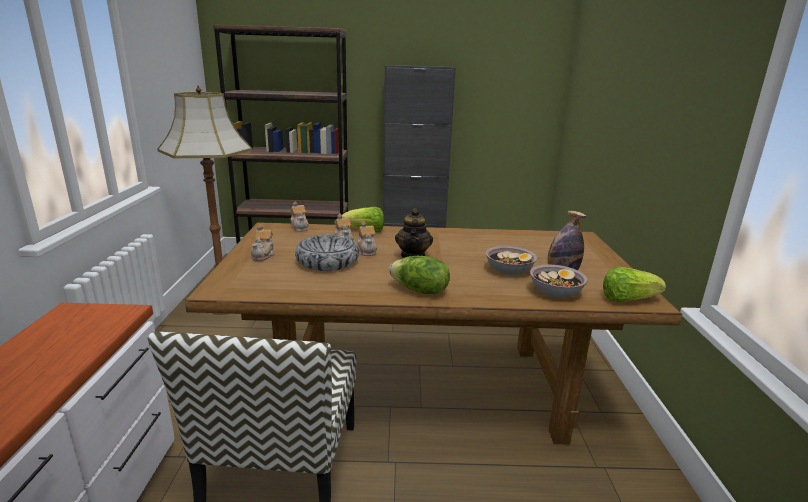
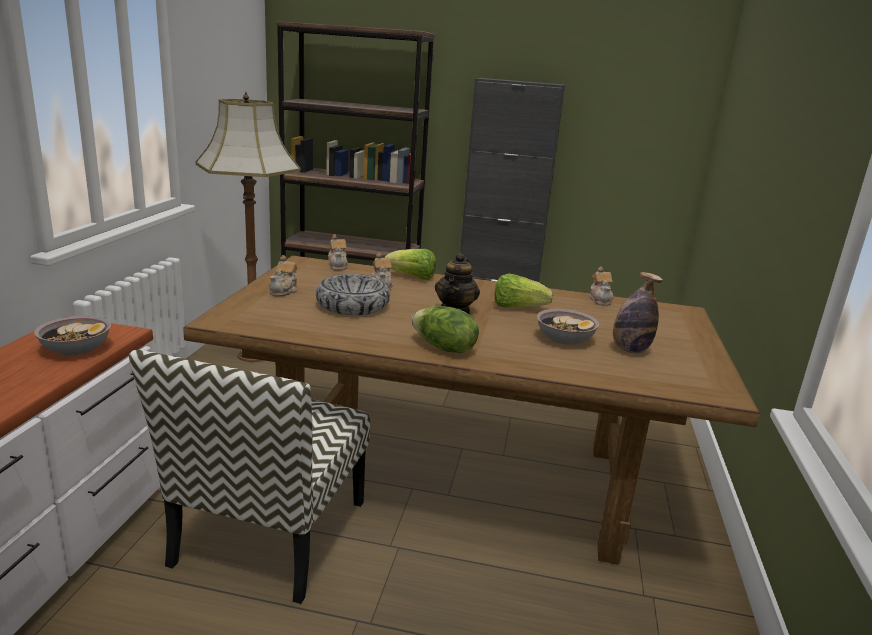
camera: 10 degrees right, 0 degrees up
teapot [358,222,377,256] -> teapot moved to [589,267,614,306]
bowl [530,265,588,298] -> bowl moved to [34,315,111,355]
lettuce [603,267,666,303] -> lettuce moved to [495,273,553,308]

